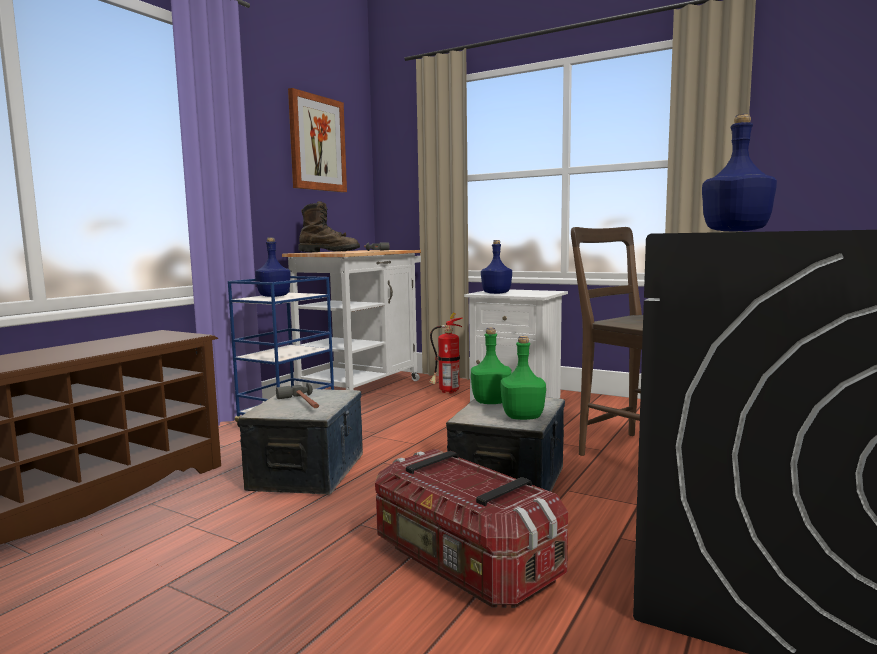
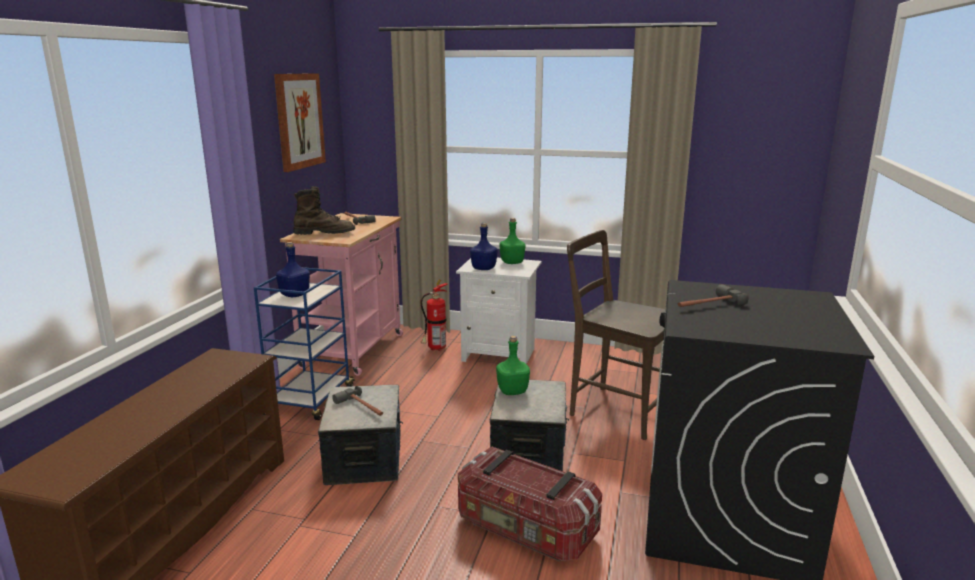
camera: 15 degrees left, 10 degrees up
white cart [282,250,421,390] -> pink cart [280,213,403,376]
green bottle [501,336,546,420] -> green bottle moved to [499,218,525,264]
blue bottle [702,114,777,231] -> hammer [678,284,748,307]

